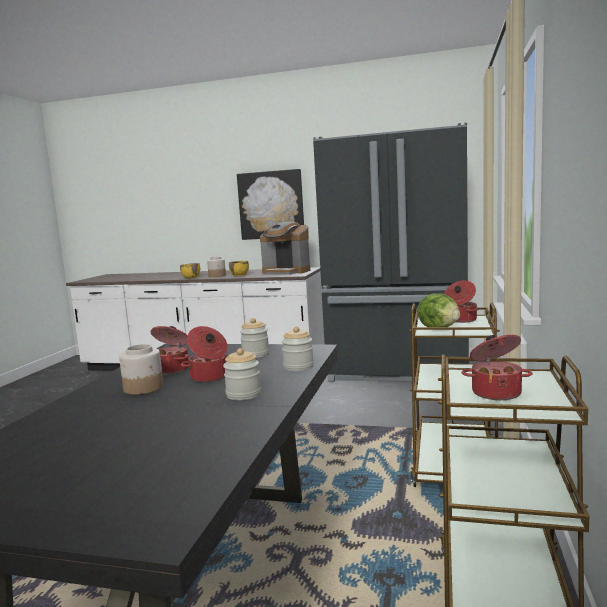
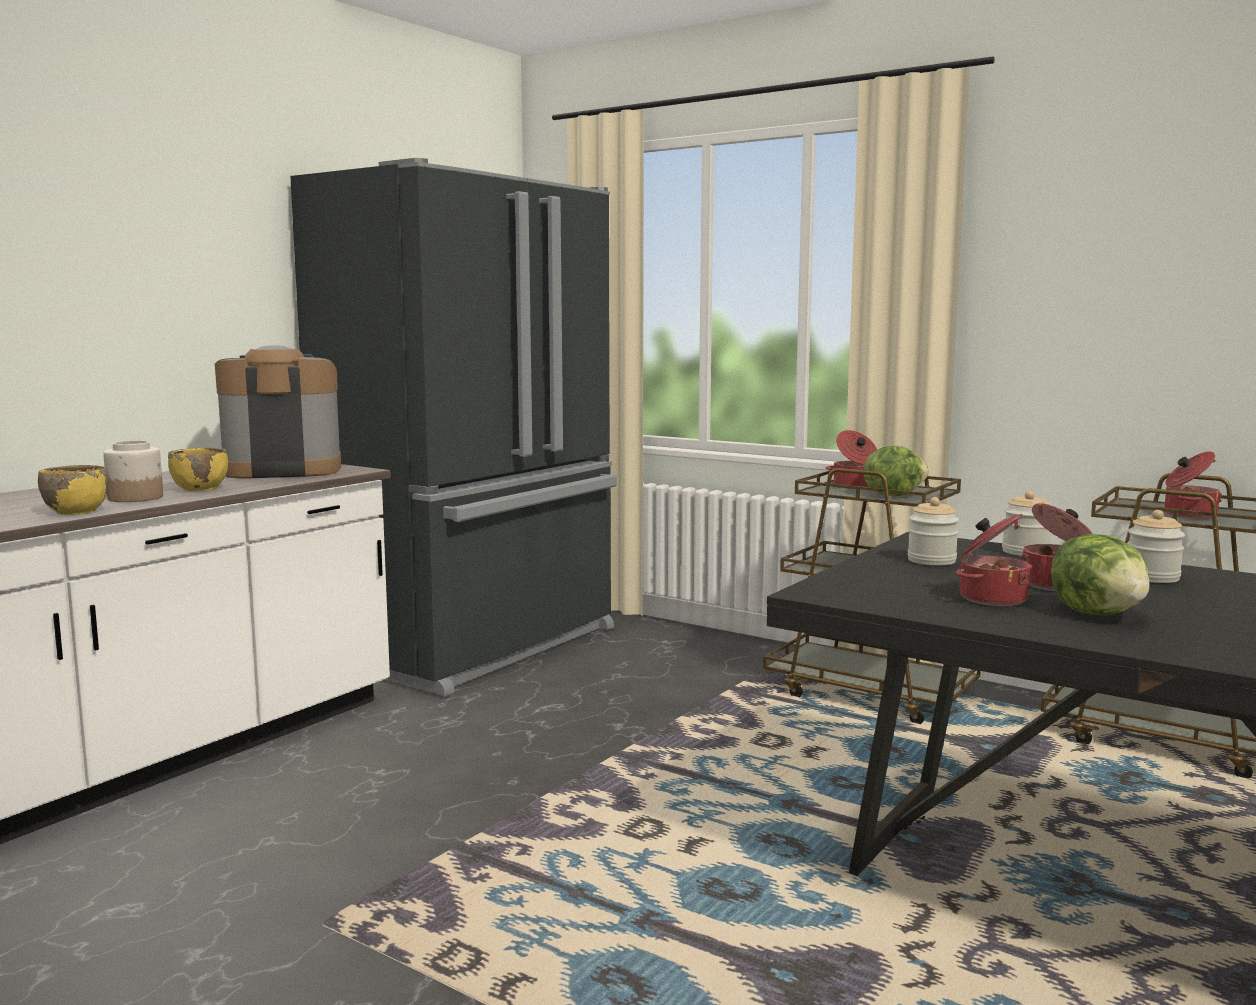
camera: 70 degrees left, 0 degrees up
jar [119,344,163,395] -> lettuce [1051,534,1150,615]
picture [237,169,304,240] -> none
coffee machine [260,221,310,275] -> coffee machine turned 150 degrees counterclockwise [215,345,341,479]

